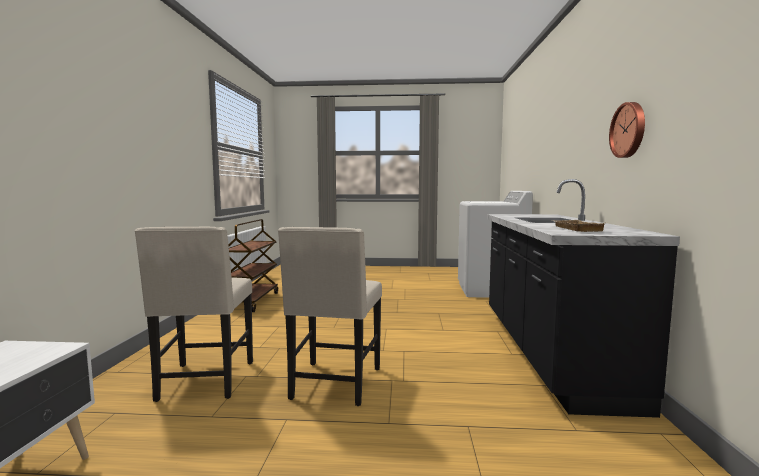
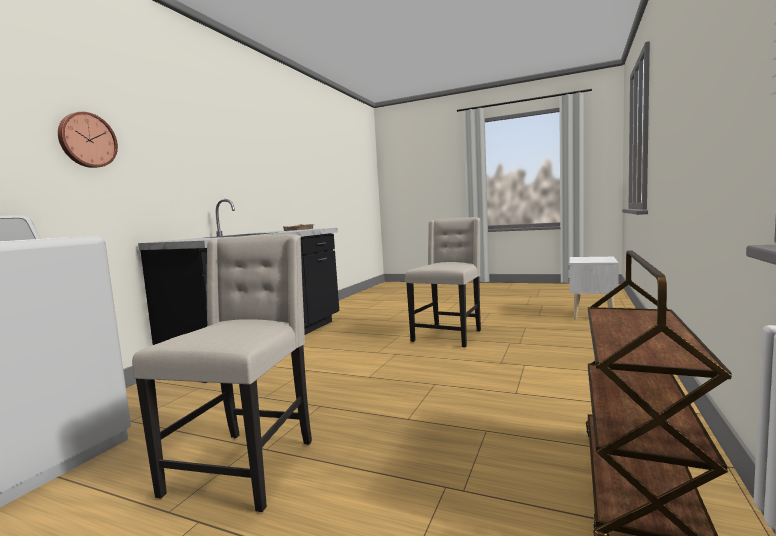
camera: 160 degrees left, 0 degrees up
beige chair [134,227,253,402] -> beige chair moved to [132,234,312,512]
wall clock [609,102,645,158] -> wall clock moved to [58,112,118,168]

